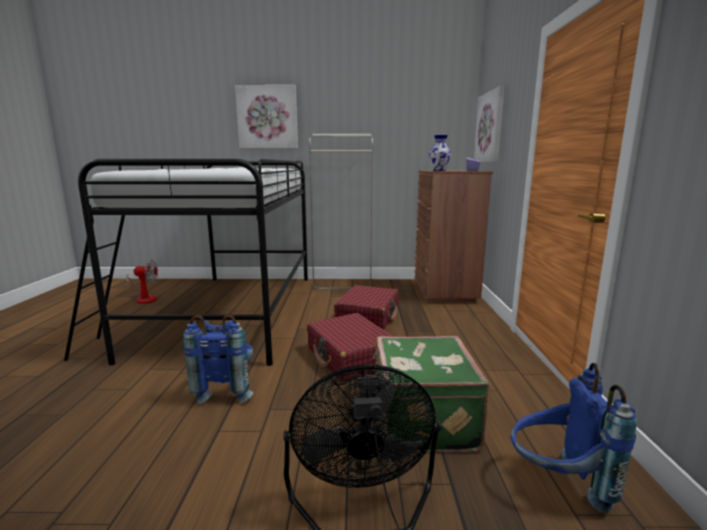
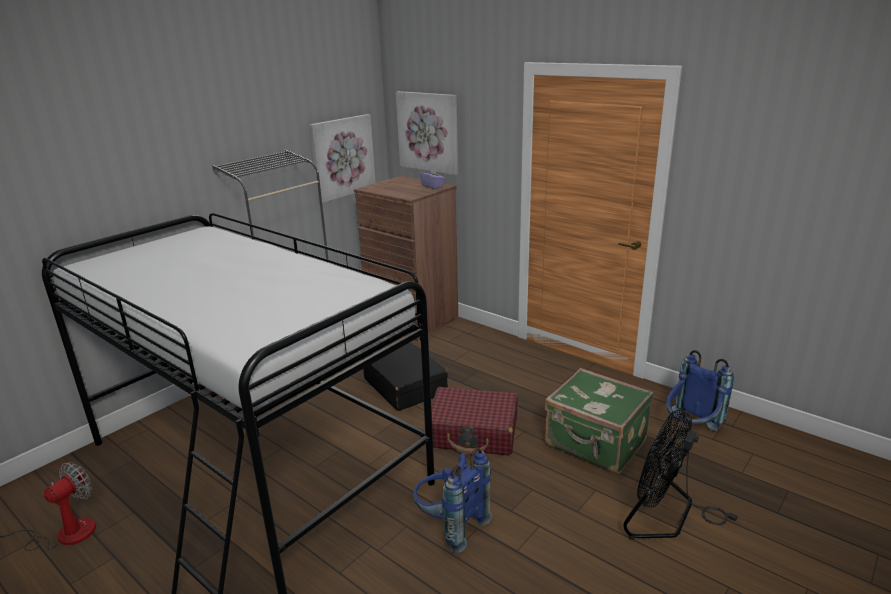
camera: 50 degrees left, 10 degrees up
picture [235,85,298,148] -> picture moved to [310,114,376,203]
red suitcase [334,285,398,330] -> black suitcase [362,342,448,411]
vase [429,135,451,171] -> none

